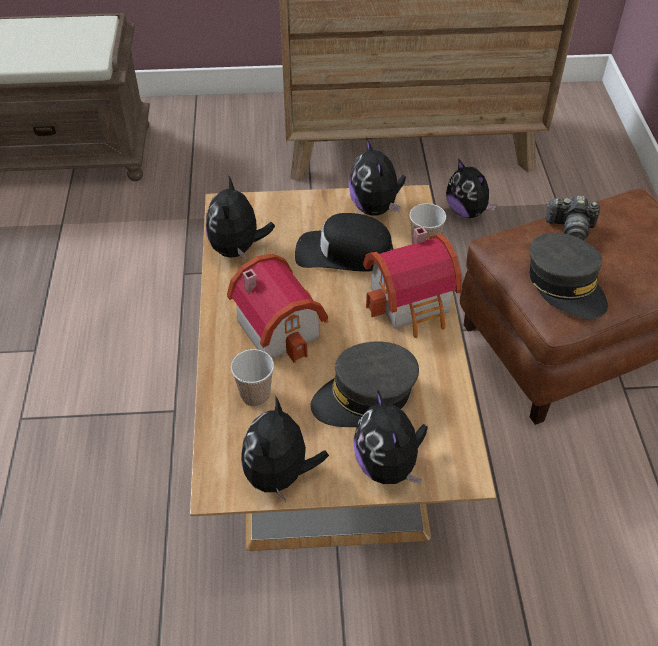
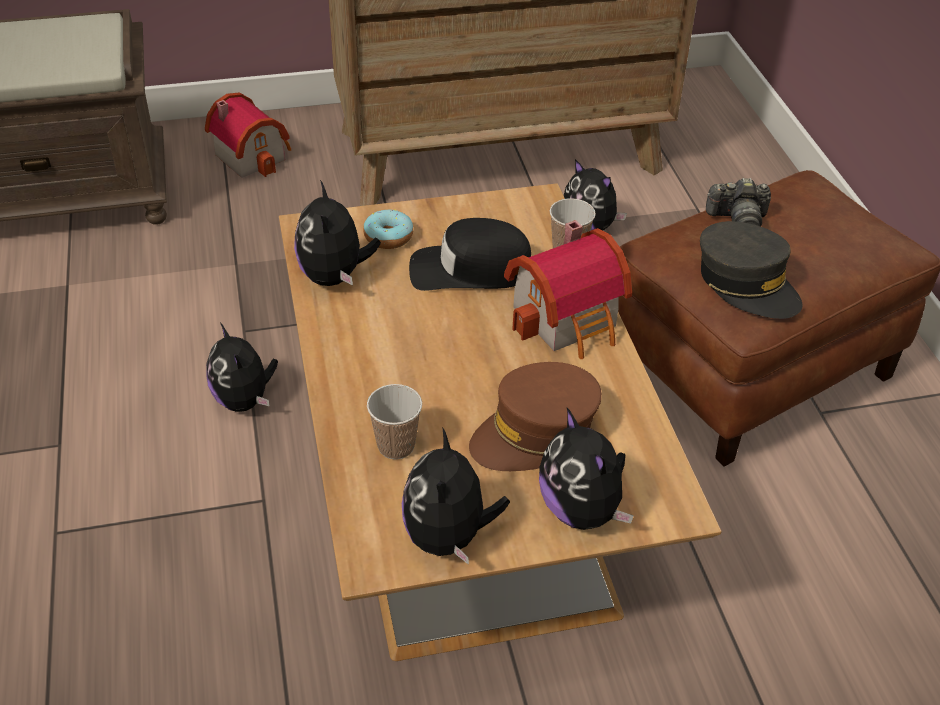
camera: 10 degrees left, 5 degrees down
toy house [227,253,328,363] -> toy house moved to [205,92,291,178]
grey cap [311,341,419,427] -> brown cap [469,362,602,471]
plush toy [348,137,406,216] -> plush toy moved to [206,323,278,412]
none -> donut [363,210,413,249]

